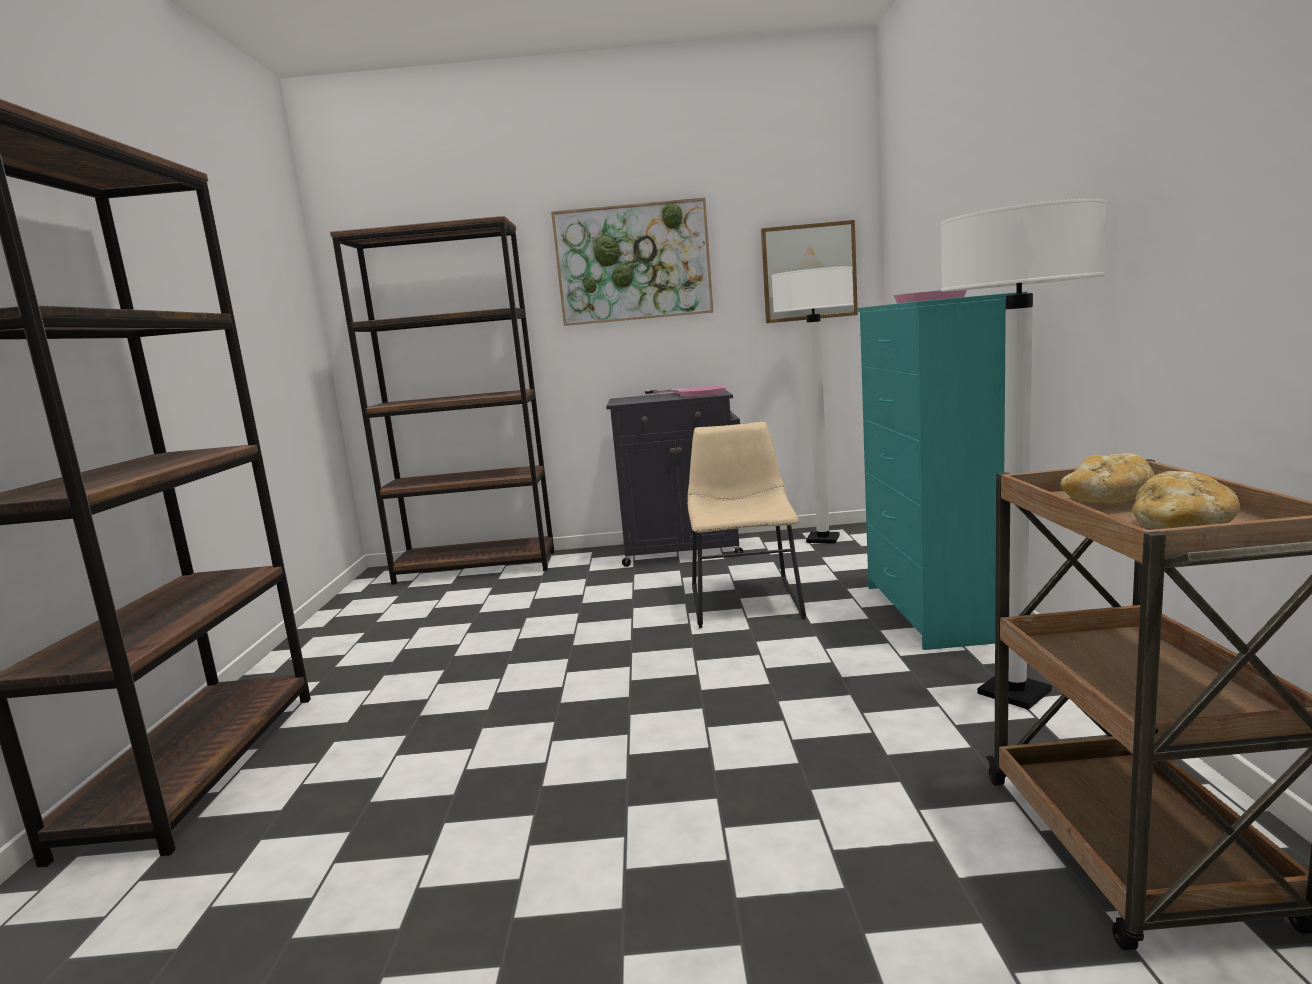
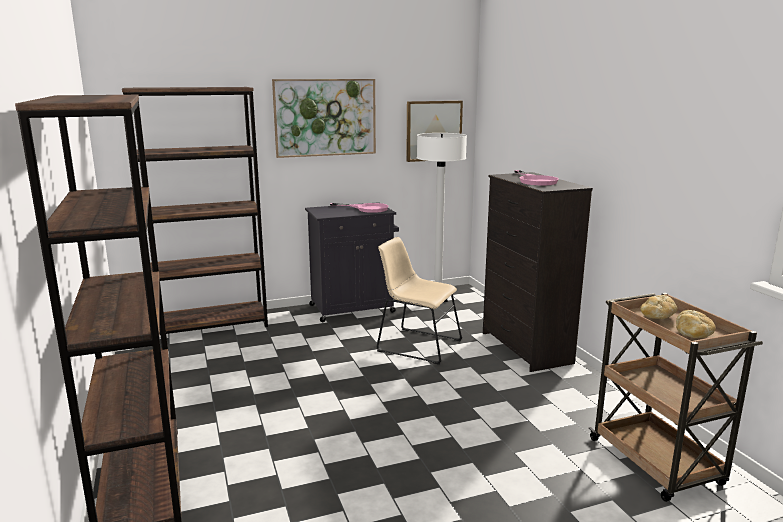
camera: 20 degrees left, 5 degrees up
beige chair [687,422,806,628] -> beige chair turned 45 degrees counterclockwise [376,237,462,365]
turquoise dresser [857,291,1027,650] -> black dresser [483,172,593,372]
white floor lamp [941,199,1107,710] -> none

